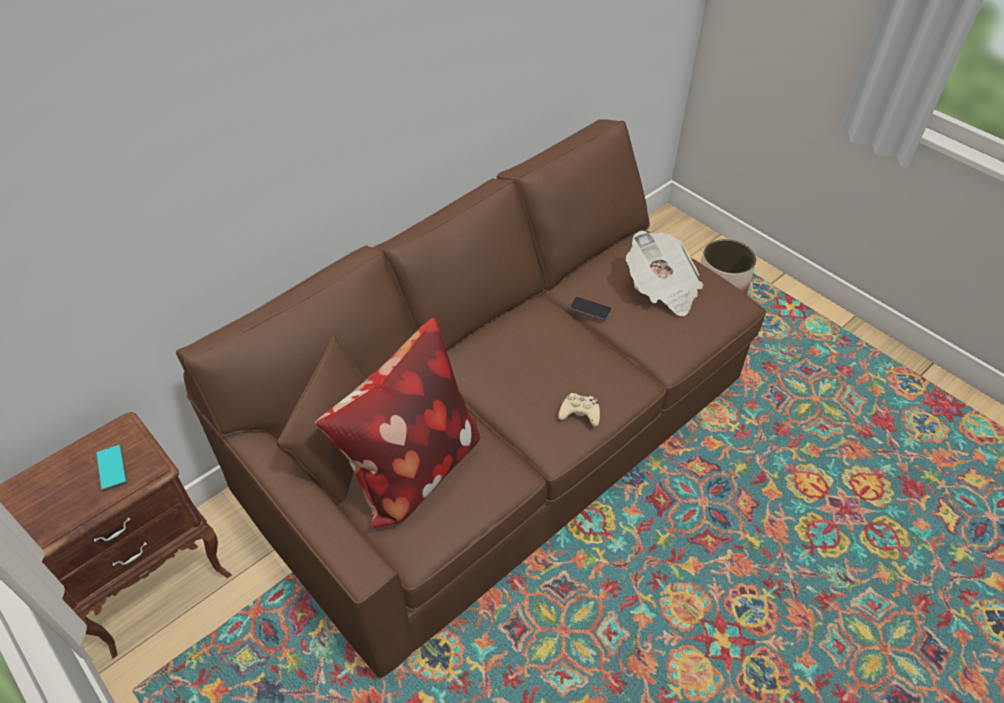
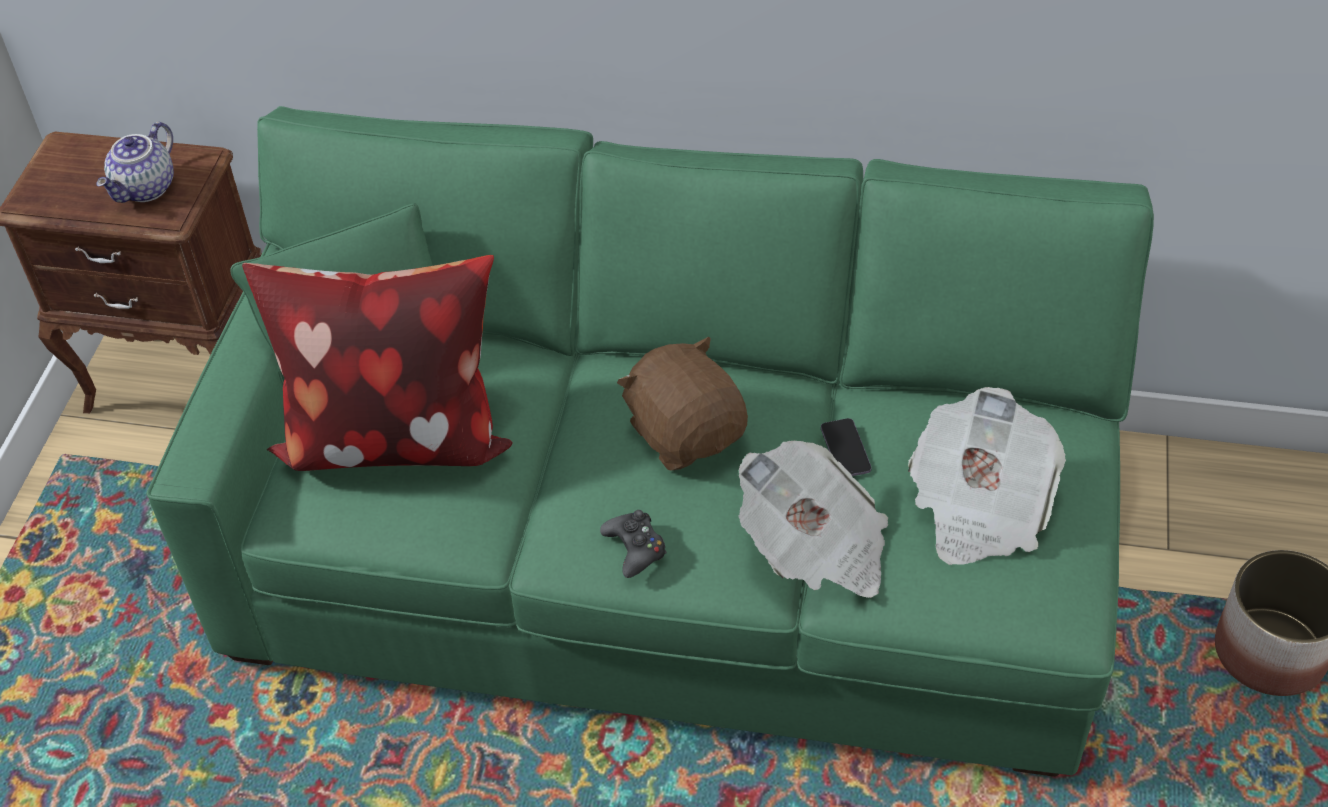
camera: 55 degrees right, 0 degrees up
phone [96,444,127,492] -> teapot [96,122,174,203]
brown sofa [176,119,766,678] -> green sofa [147,106,1154,777]
beige game controller [558,393,600,426] -> black game controller [600,510,667,578]
none -> brown plush toy [617,337,748,471]
none -> newspaper [738,441,888,598]

